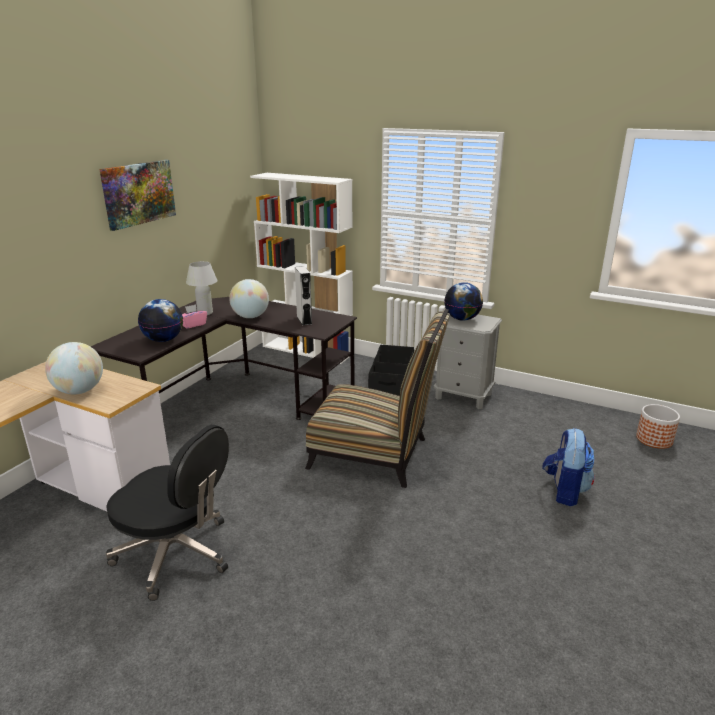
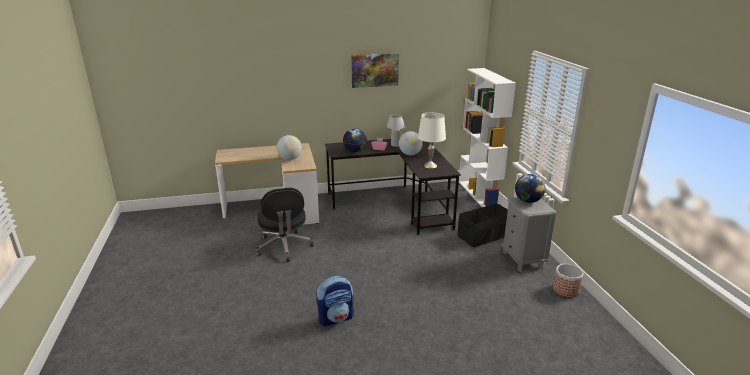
camera: 50 degrees right, 0 degrees up
grey speaker [295,266,312,325] -> white table lamp [418,112,446,168]
chair [305,309,450,488] -> none
backpack [542,428,595,506] -> backpack moved to [316,276,354,326]
planter [636,404,680,449] -> planter moved to [553,264,583,298]

